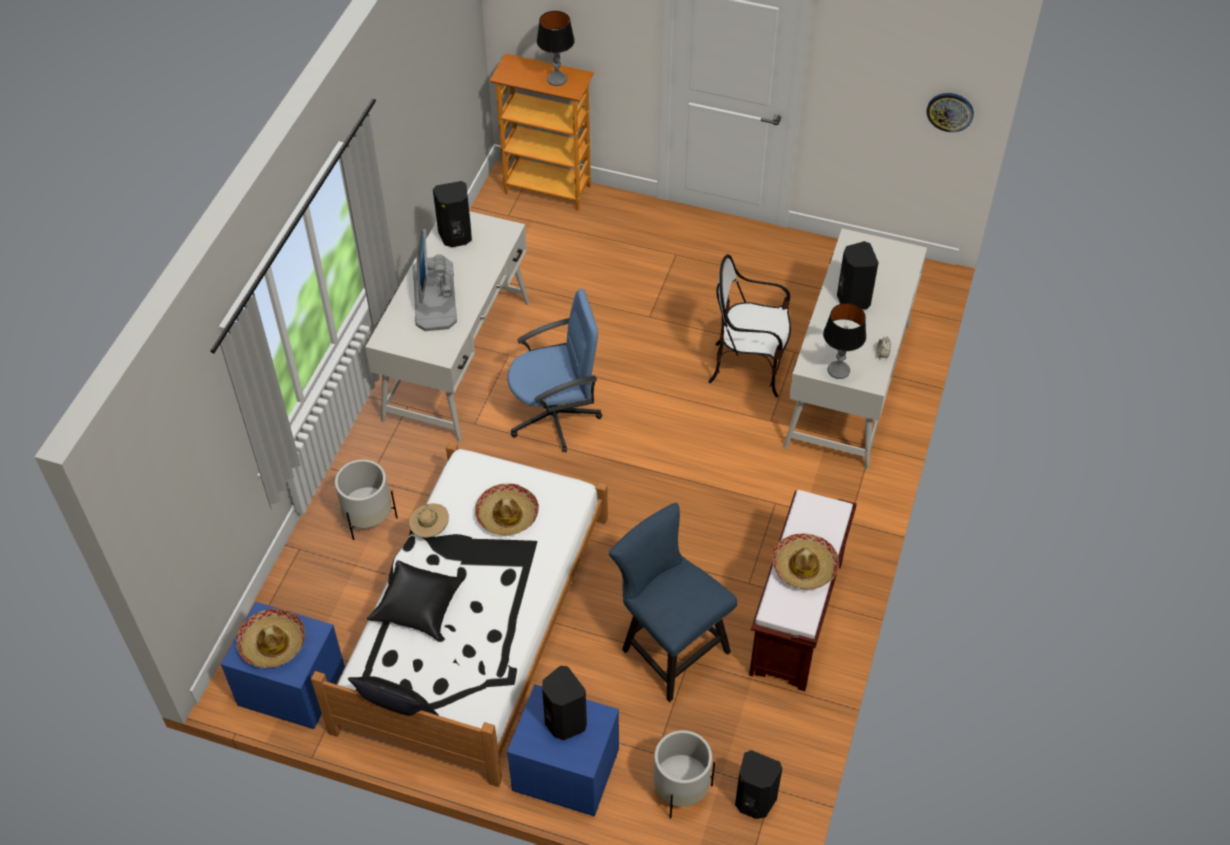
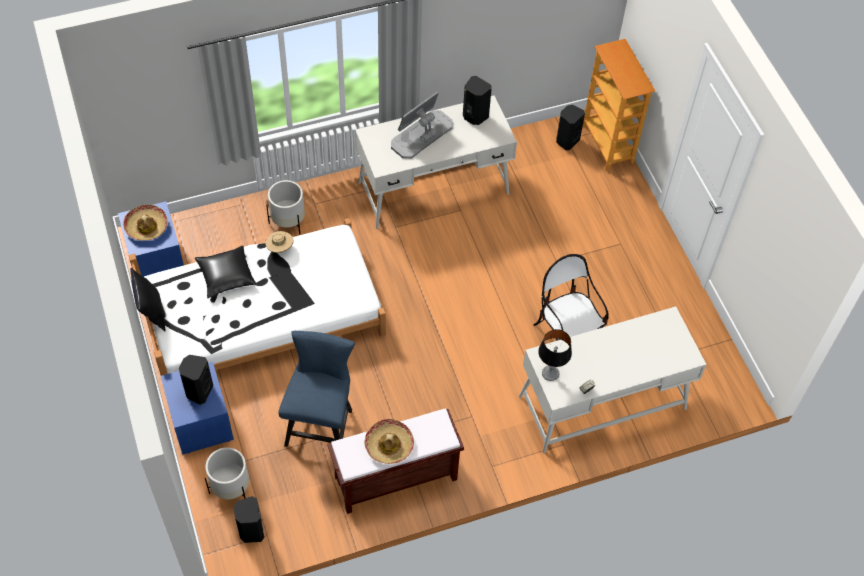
camera: 50 degrees right, 5 degrees up
hat [475,484,539,536] -> none
blue office chair [507,289,602,452] -> none
table lamp [537,11,575,86] -> none
black speaker [837,241,879,309] -> black speaker moved to [556,105,585,150]
wall clock [926,93,974,132] -> none

